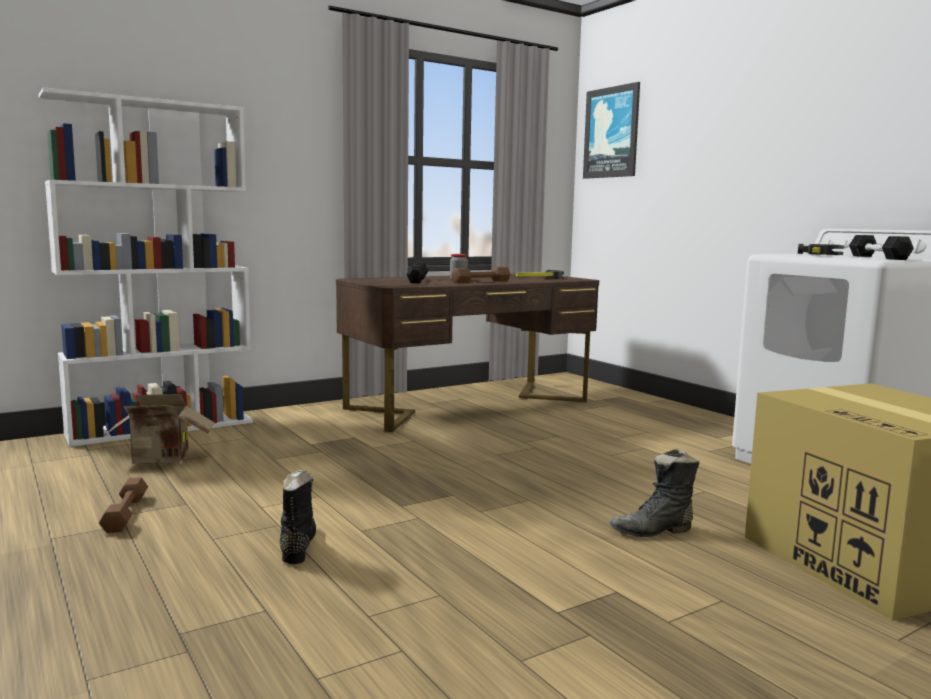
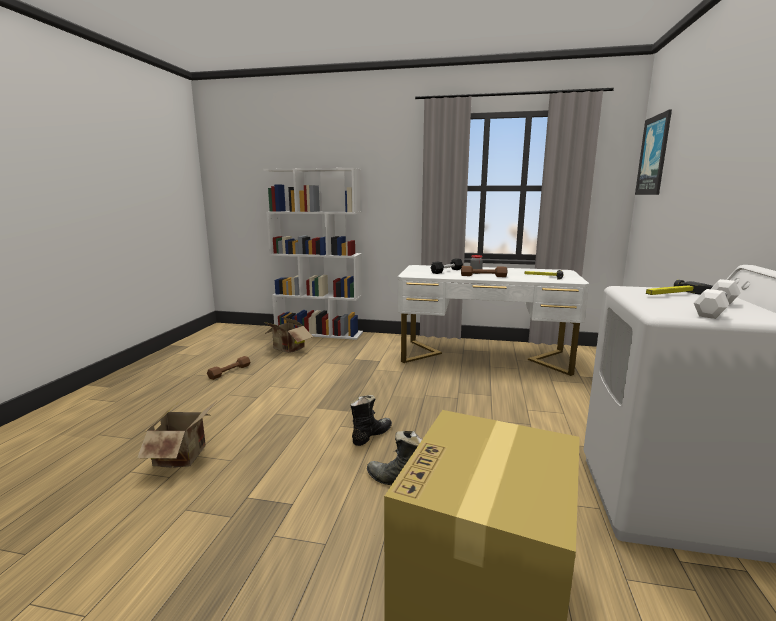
camera: 45 degrees right, 5 degrees up
black boot [279,470,316,564] -> black boot moved to [350,395,392,446]
brown desk [336,274,599,432] -> white desk [398,265,589,376]
black dumbbell [849,235,914,260] -> white dumbbell [694,279,741,319]
none -> cardboard box [137,401,217,468]

